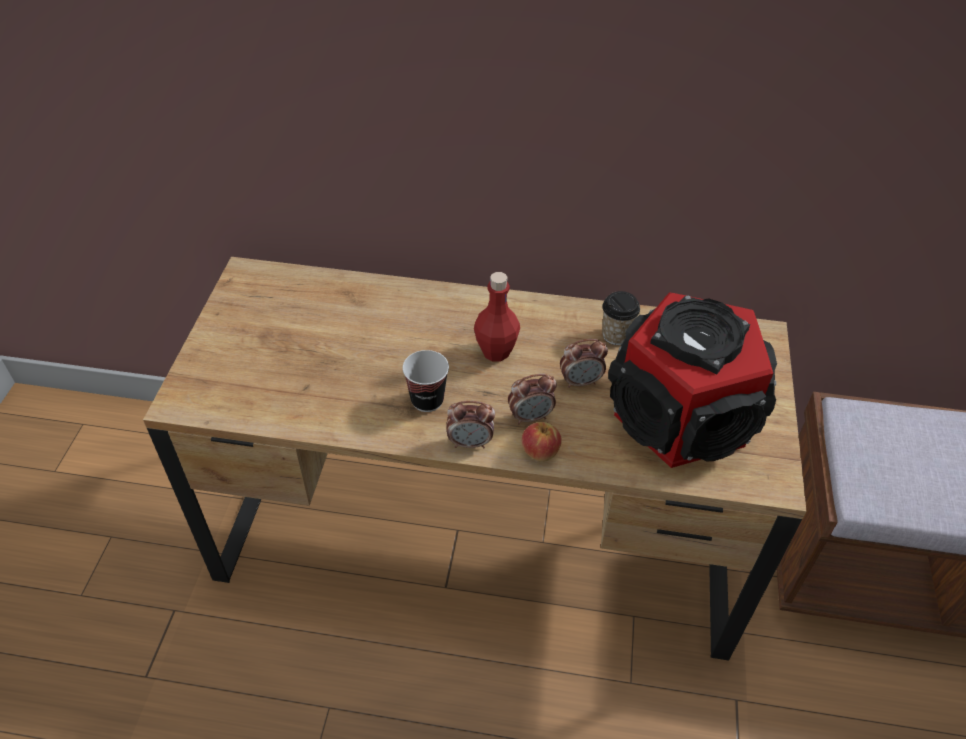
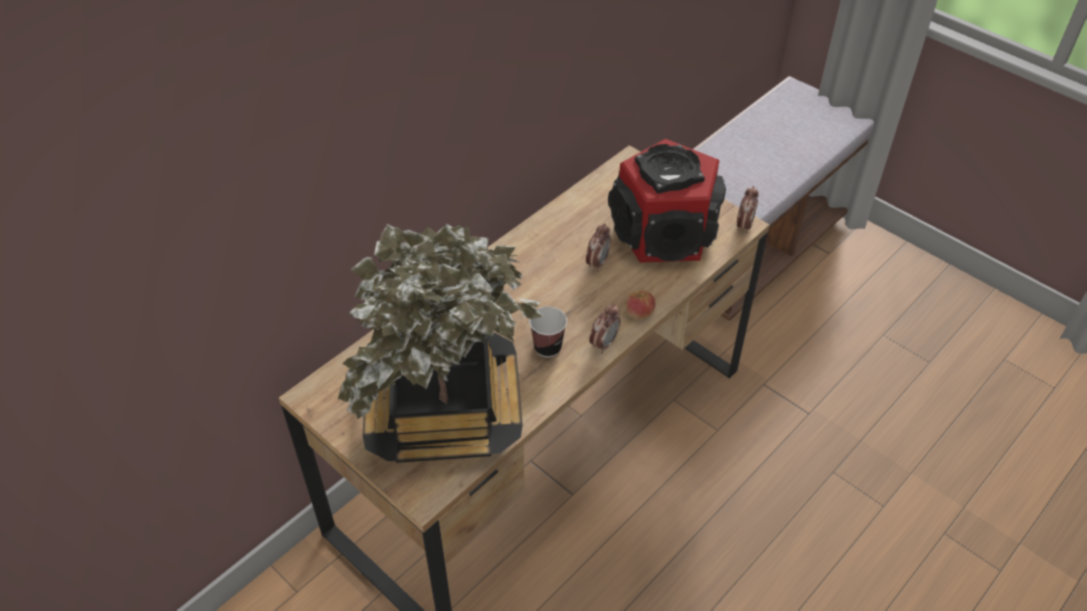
camera: 55 degrees left, 0 degrees up
red bottle [474,272,520,361] -> none
alarm clock [508,374,557,424] -> alarm clock moved to [737,186,759,233]
cup [602,291,640,345] -> none
none -> potted plant [338,224,544,463]

